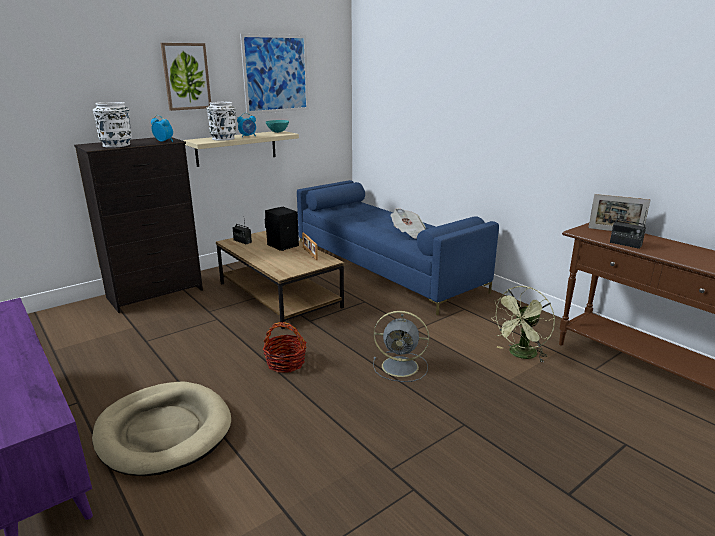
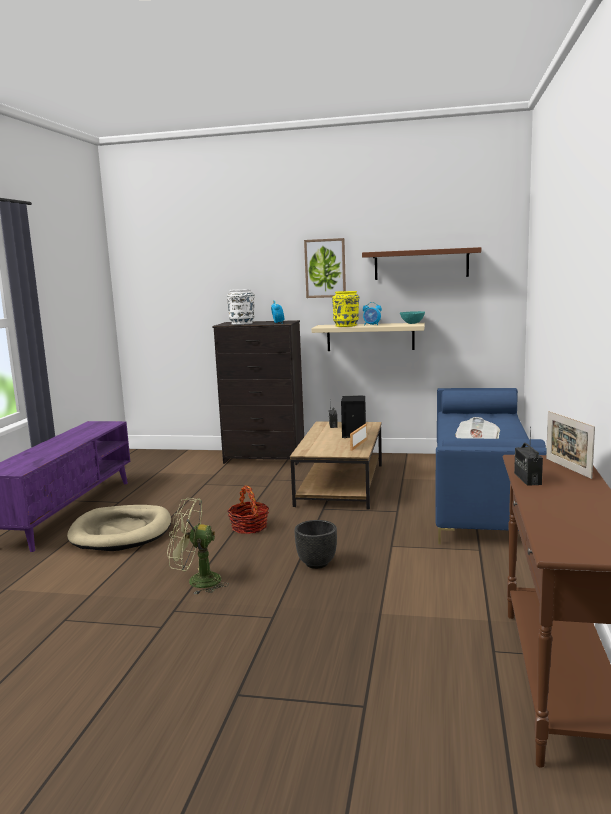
camera: 50 degrees right, 10 degrees down
white vase [206,102,236,141] -> yellow vase [332,291,359,327]
picture [240,34,309,114] -> brown shelf [362,247,481,280]
grey fan [373,311,429,382] -> black planter [295,520,337,569]
green fan [493,286,555,362] -> green fan moved to [167,498,229,595]

